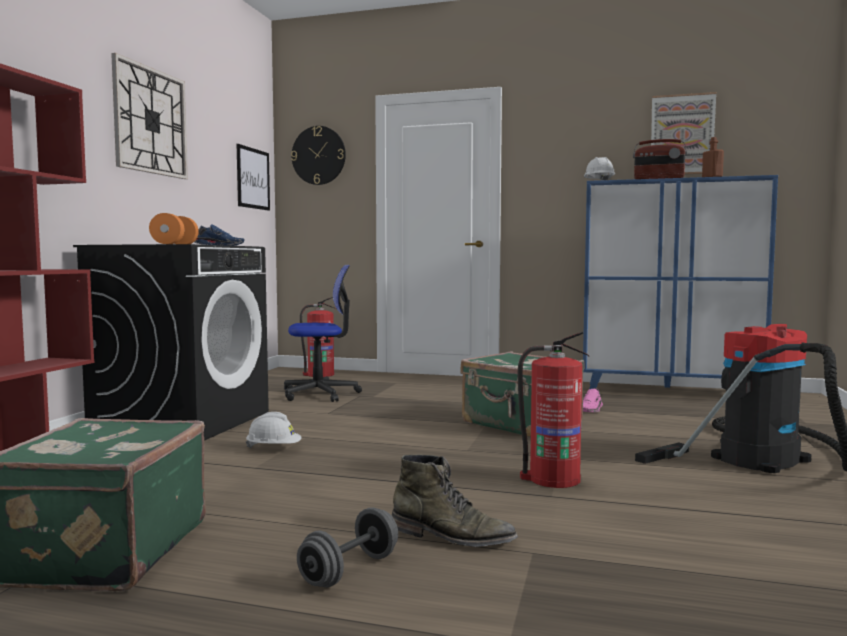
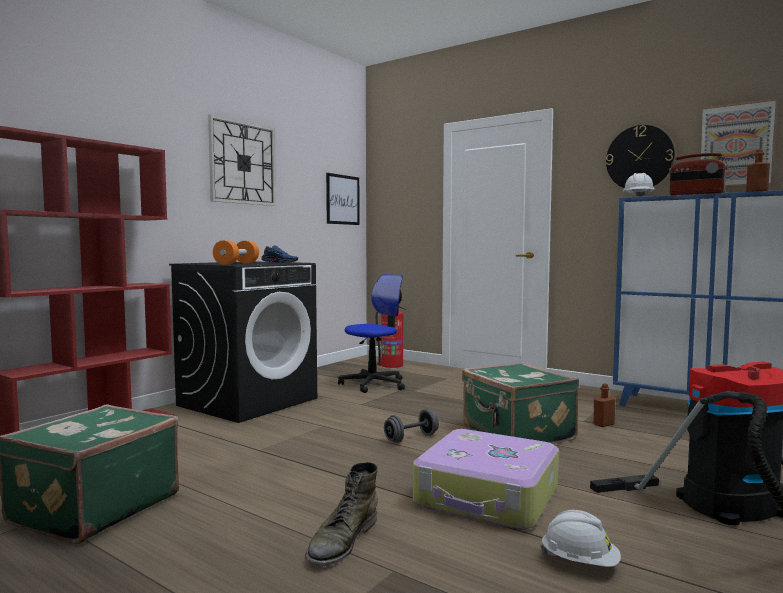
camera: 20 degrees right, 0 degrees up
white hard hat [246,412,302,448] -> white hard hat moved to [540,510,621,567]
office chair [284,265,362,402] -> office chair turned 45 degrees counterclockwise [338,274,405,393]
wall clock [291,126,346,185] -> wall clock moved to [606,125,675,188]
grey dumbbell [297,507,398,587] -> grey dumbbell moved to [384,409,439,443]
green boot [392,454,518,547] -> green boot turned 75 degrees clockwise [305,462,378,567]
fire extinguisher [518,332,589,488] -> suitcase [413,429,559,530]
pink shoe [583,388,603,412] -> brown bottle [593,383,616,427]

